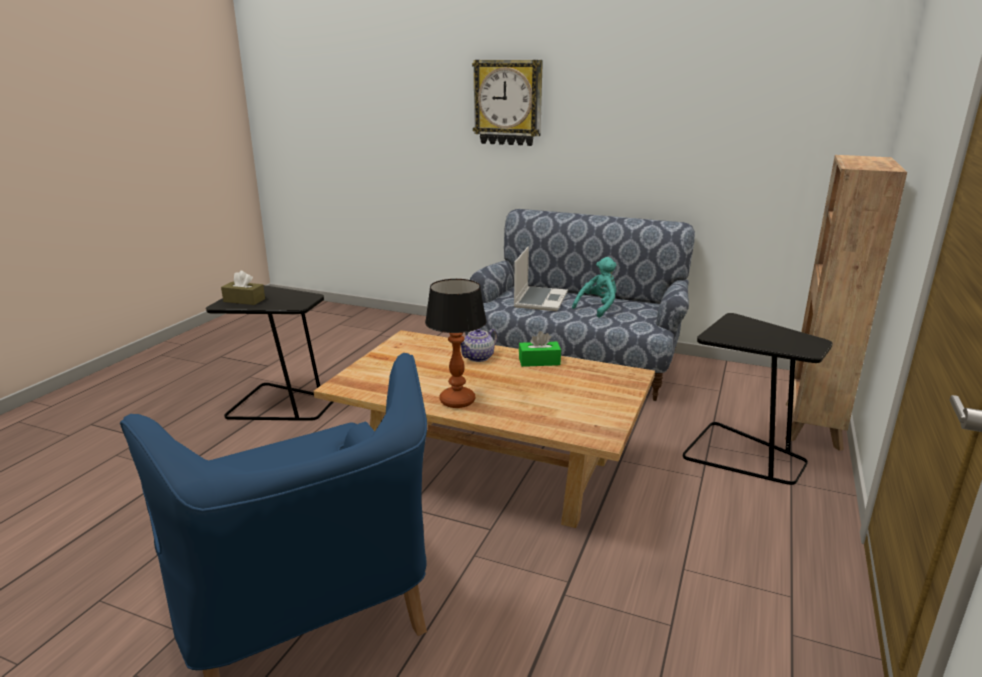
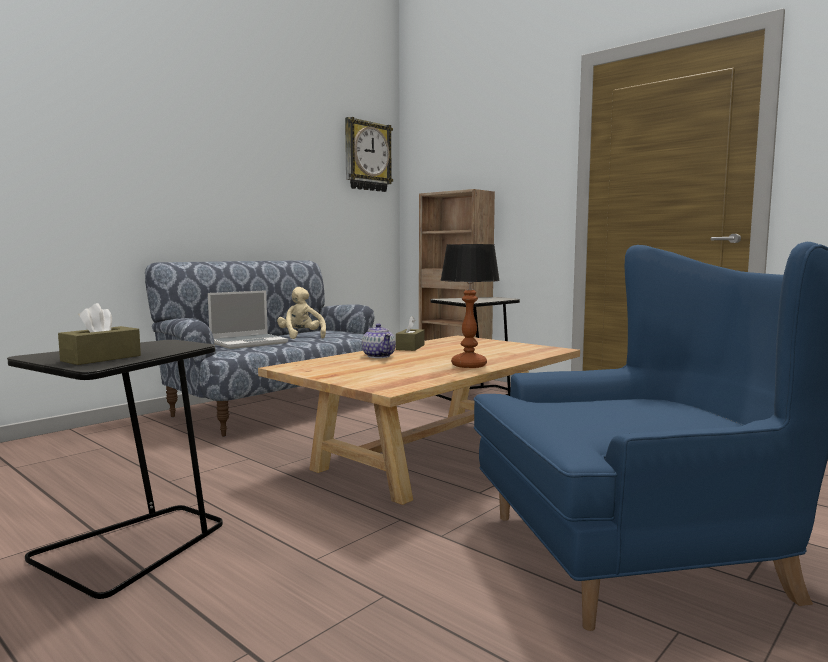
camera: 70 degrees left, 15 degrees down
wall clock [472,60,543,146] -> wall clock moved to [345,117,393,192]
laptop [514,246,568,311] -> laptop turned 105 degrees clockwise [208,290,288,349]
green tissue box [519,331,561,367] -> brown tissue box [396,316,425,351]
turquoise plush toy [572,257,617,318] -> beige plush toy [277,287,326,339]

